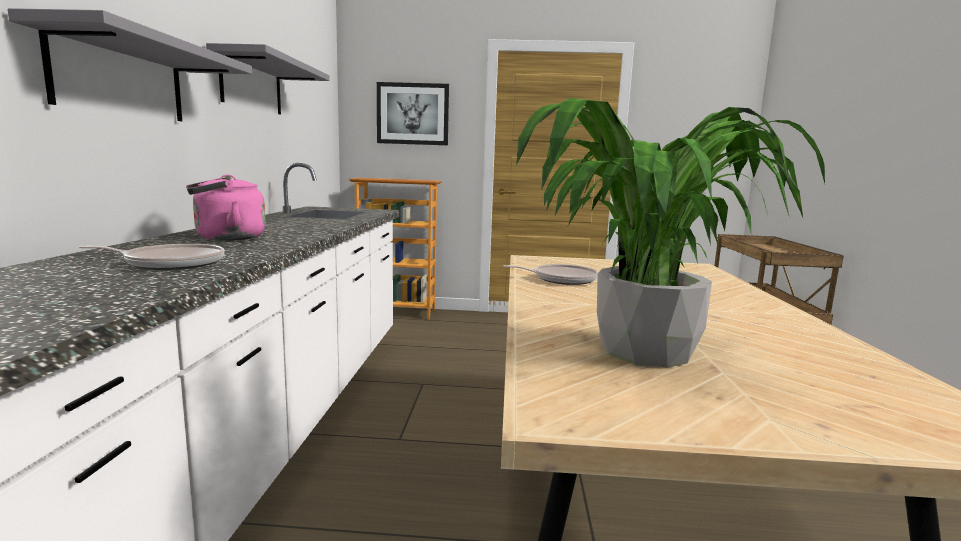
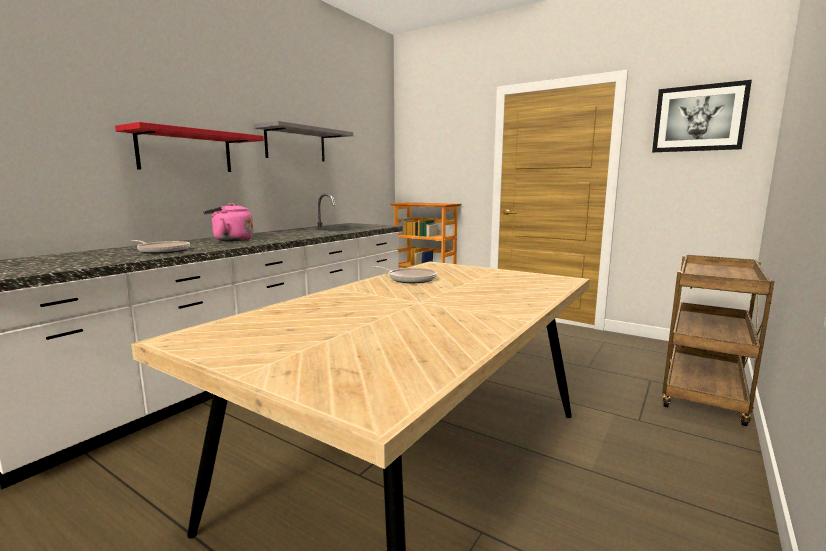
camera: 30 degrees right, 0 degrees up
grey shelf [8,8,252,121] -> red shelf [115,122,264,172]
picture [377,82,449,145] -> picture moved to [652,80,752,152]
potted plant [516,98,825,368] -> none

